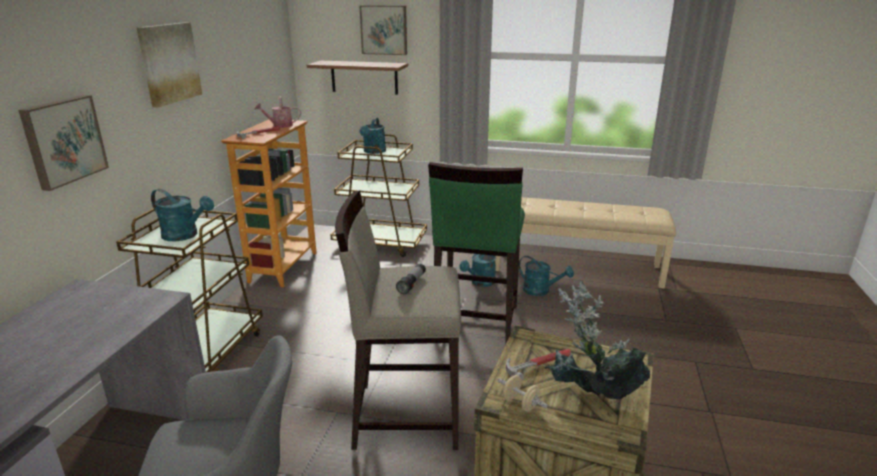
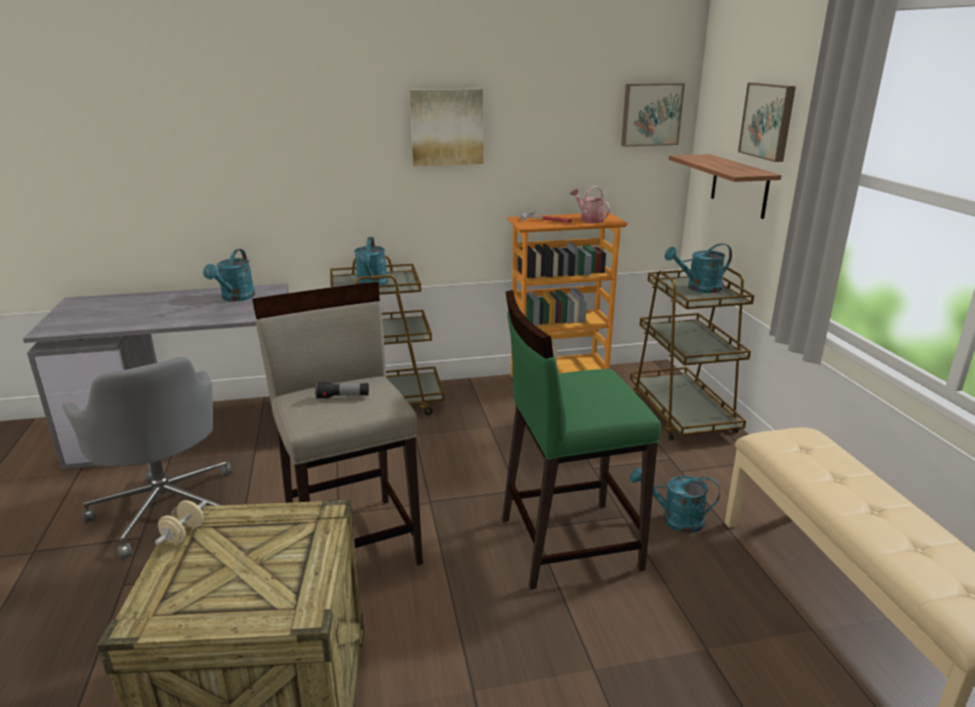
camera: 65 degrees right, 0 degrees up
picture [18,95,109,191] -> picture moved to [621,83,685,147]
hammer [506,349,571,381] -> none
turquoise watering can [519,256,574,296] -> turquoise watering can moved to [203,249,255,302]
potted plant [544,281,650,400] -> none

